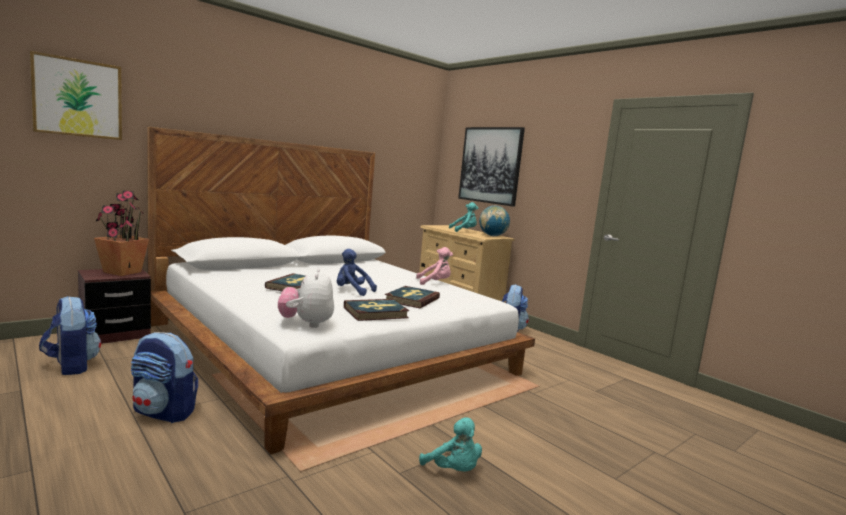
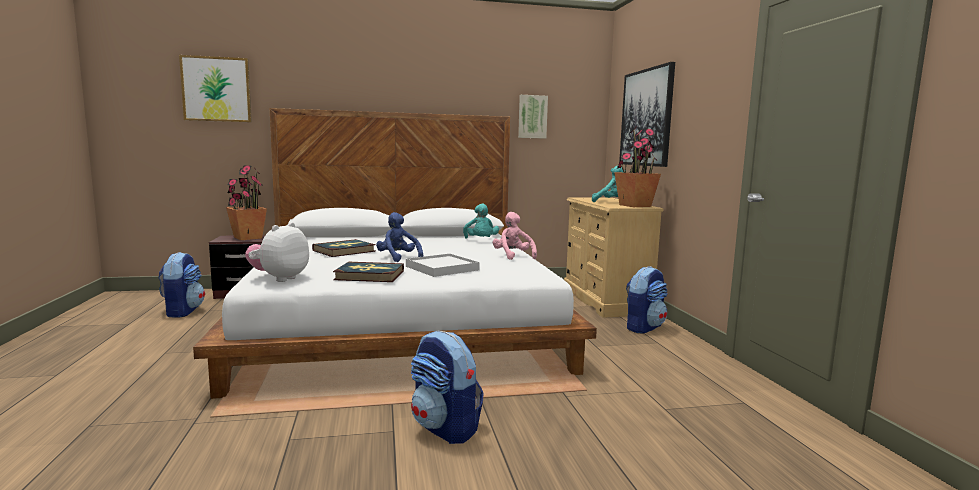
camera: 30 degrees right, 0 degrees up
backpack [131,332,198,423] -> backpack moved to [411,331,484,444]
book [385,286,440,309] -> white tray [406,253,480,277]
pink plush toy [416,247,453,285] -> pink plush toy turned 135 degrees counterclockwise [493,212,537,260]
turquoise plush toy [419,417,482,472] -> turquoise plush toy moved to [463,204,499,239]
globe [479,205,510,236] -> potted plant [614,126,661,207]
none -> picture [518,95,548,139]

